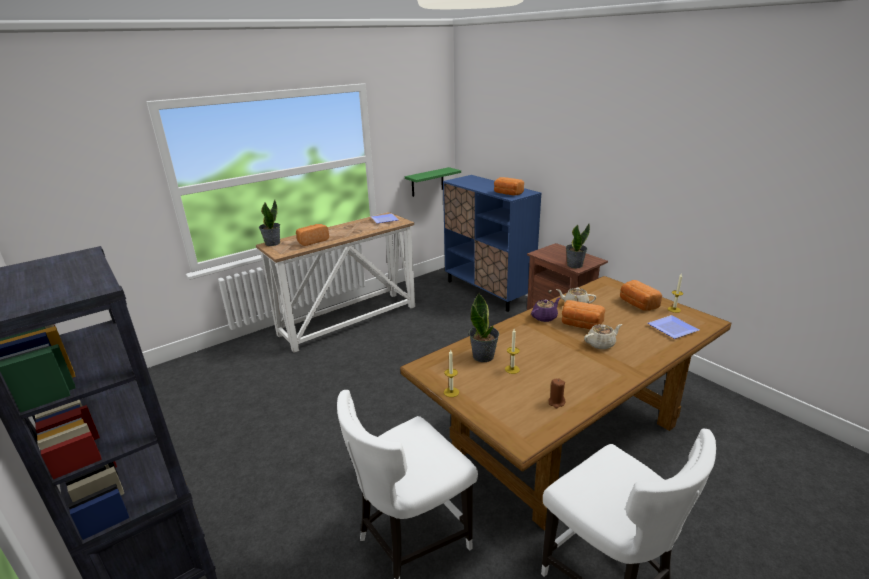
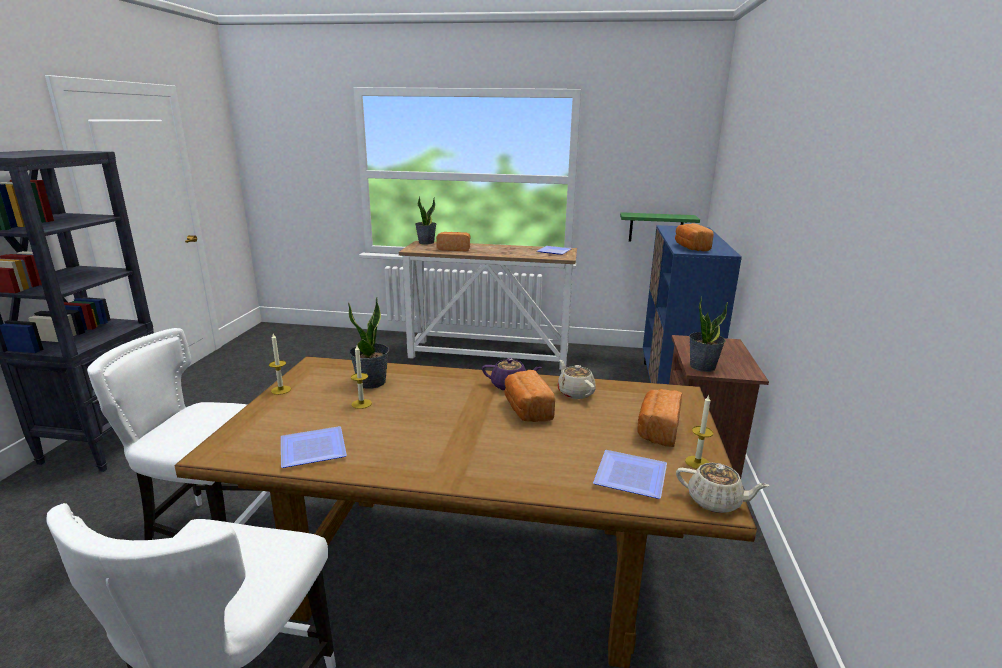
camera: 45 degrees right, 5 degrees down
brown candle [548,379,565,408] -> plate [281,426,347,468]
beige teapot [584,324,622,349] -> beige teapot moved to [676,463,770,513]

